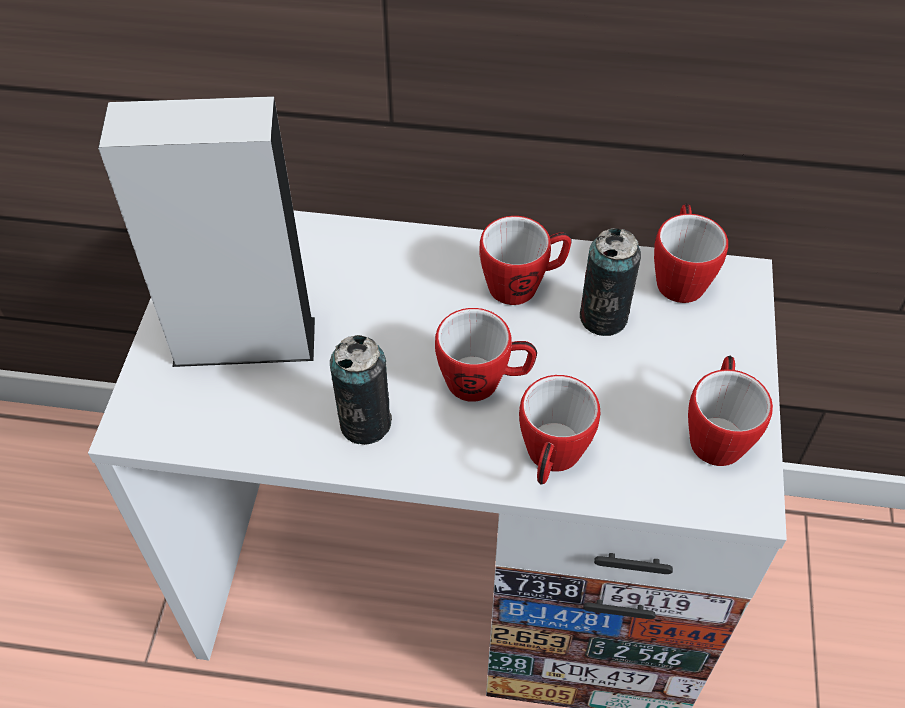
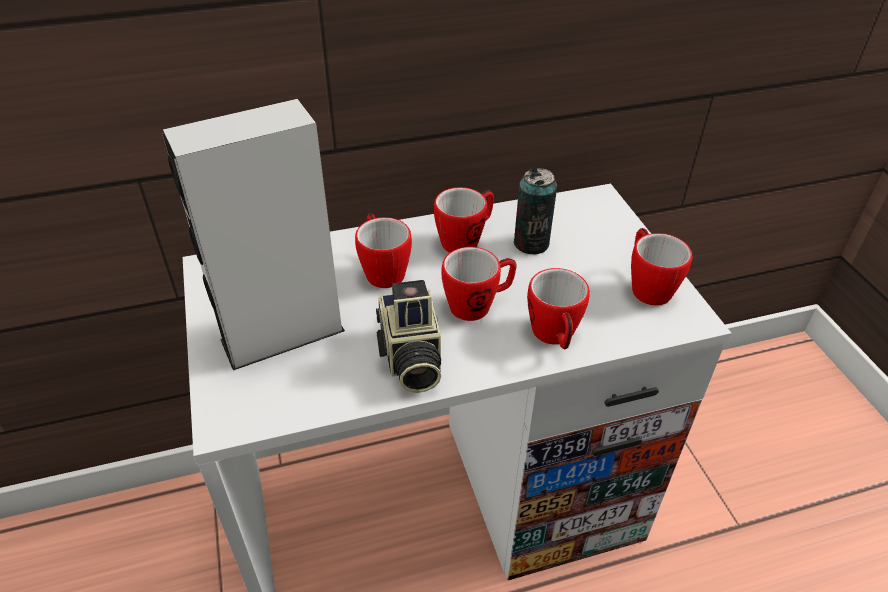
camera: 25 degrees left, 10 degrees down
can [330,335,392,445] -> camera [376,280,441,393]
mug [654,204,728,303] -> mug moved to [355,213,412,288]

